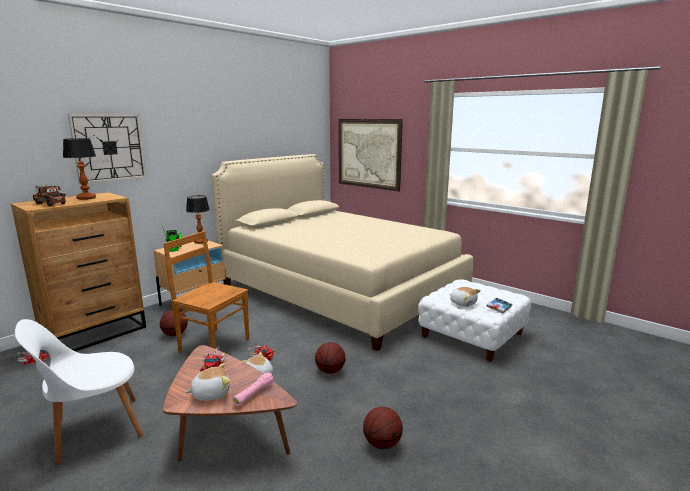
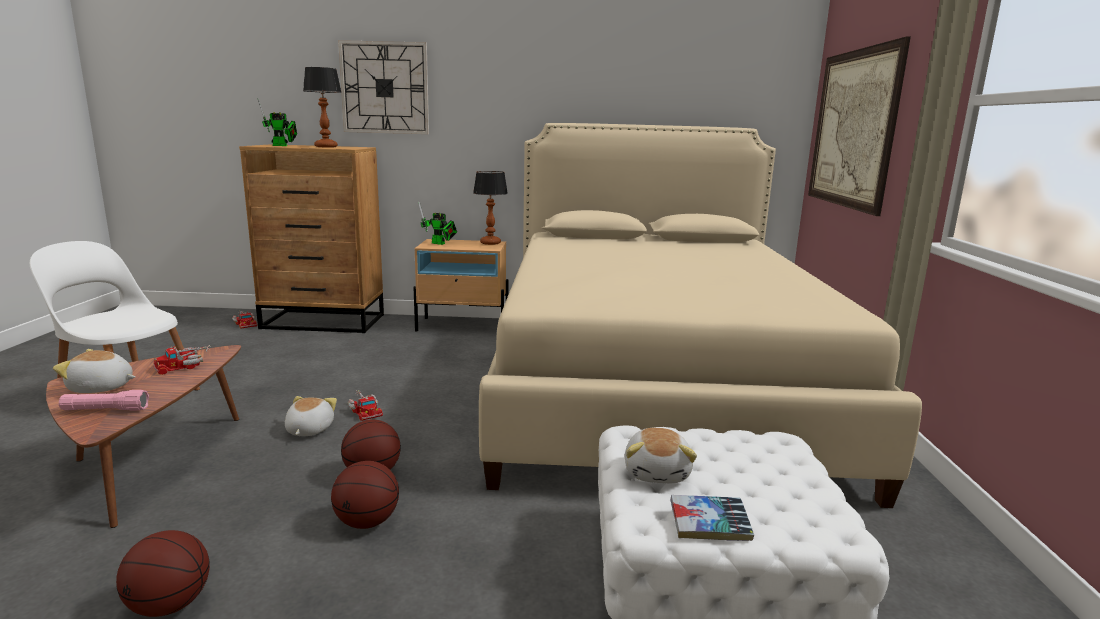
camera: 50 degrees right, 0 degrees up
toy truck [33,185,66,206] -> toy robot [257,98,297,146]
basketball [160,310,188,336] -> basketball moved to [331,461,399,529]
brown chair [164,231,249,352] -> none
plush toy [185,363,230,401] -> plush toy turned 150 degrees clockwise [53,349,135,393]

